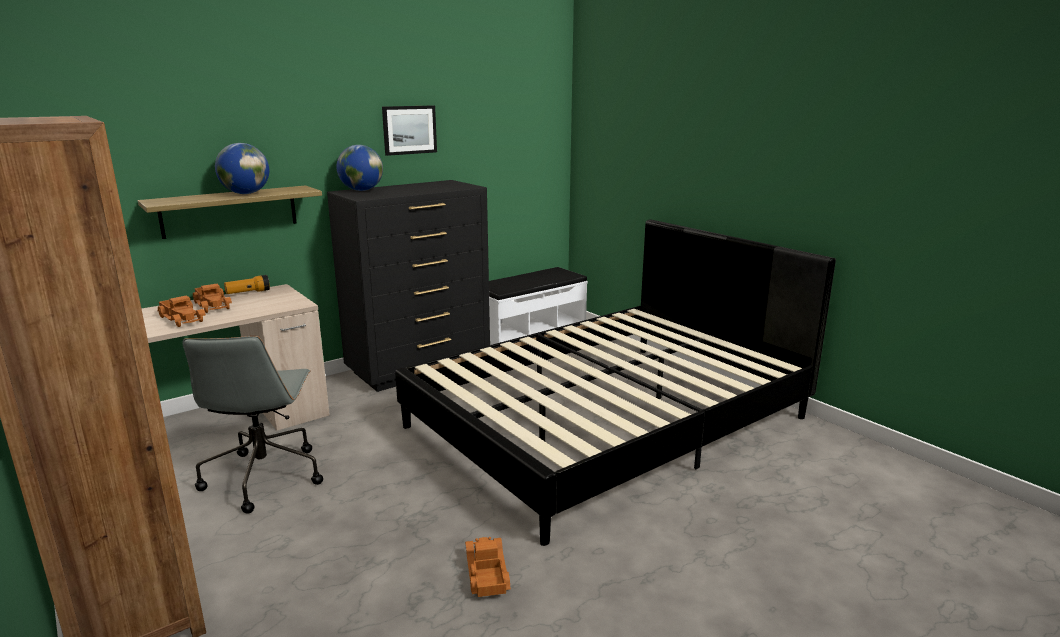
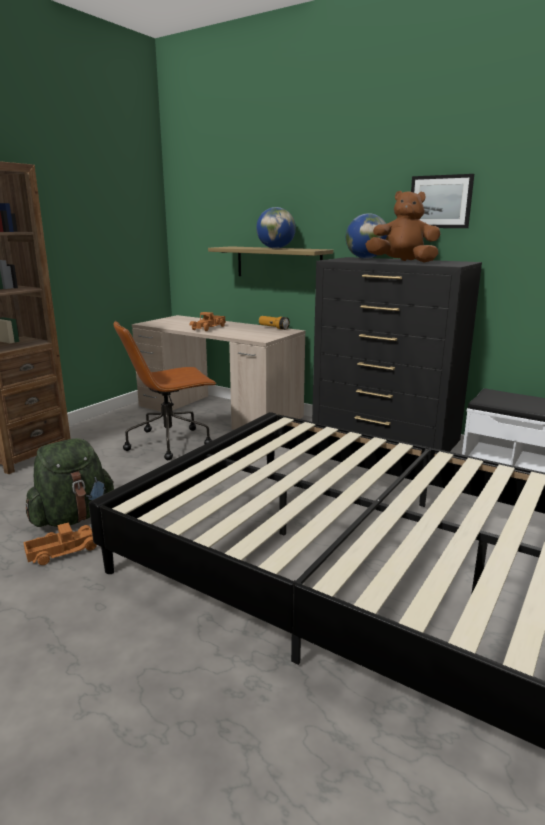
camera: 70 degrees right, 0 degrees up
grey office chair [182,336,323,514] -> brown office chair [114,321,217,460]
toy truck [193,284,232,313] -> none
none -> green backpack [26,438,114,527]
none -> brown plush toy [365,191,441,262]

